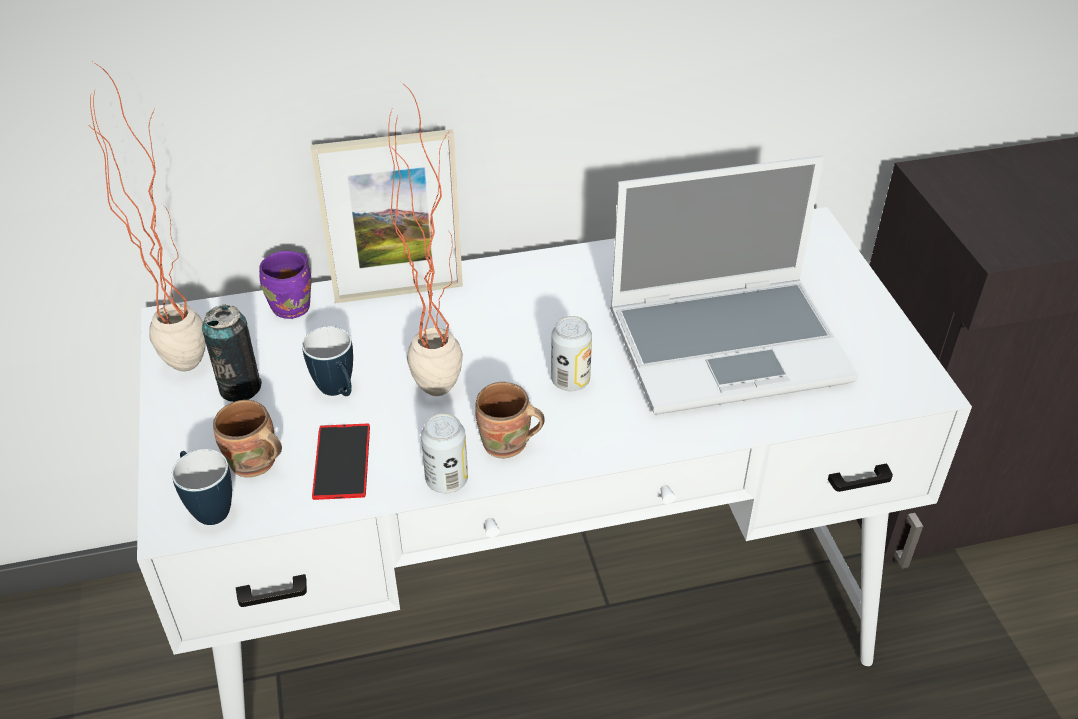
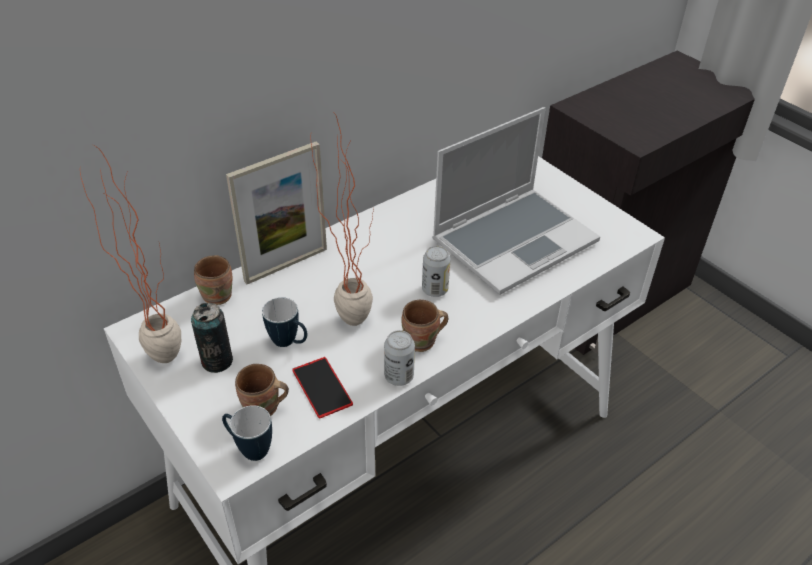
camera: 25 degrees left, 0 degrees up
purple mug [259,251,312,319] -> brown mug [194,255,232,305]

